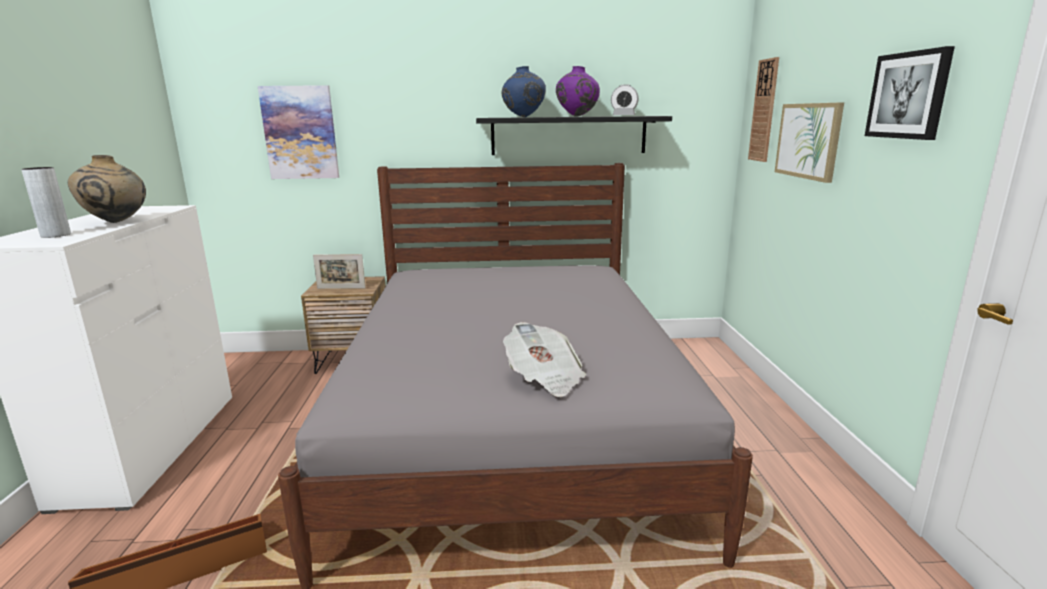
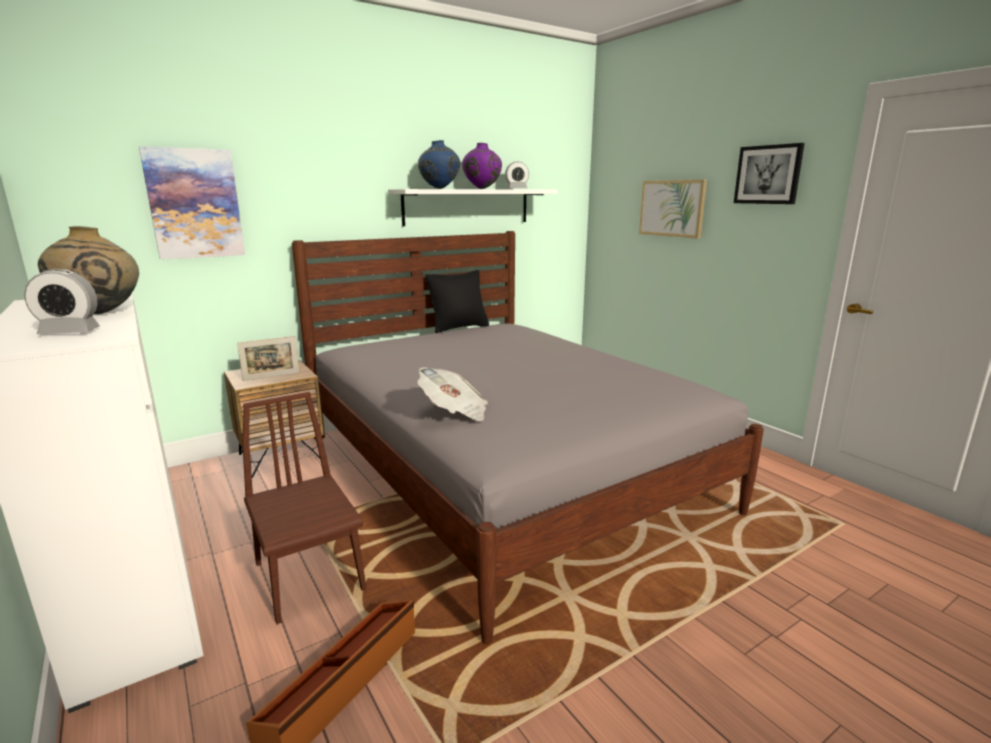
camera: 30 degrees left, 0 degrees up
grey vase [21,167,71,238] -> alarm clock [24,269,100,334]
black shelf [476,116,672,155] -> white shelf [388,189,558,226]
newspaper [503,322,586,397] -> newspaper moved to [417,367,487,421]
wall clock [748,57,779,162] -> none
none -> brown chair [242,392,366,624]
none -> black pillow [425,270,489,333]

